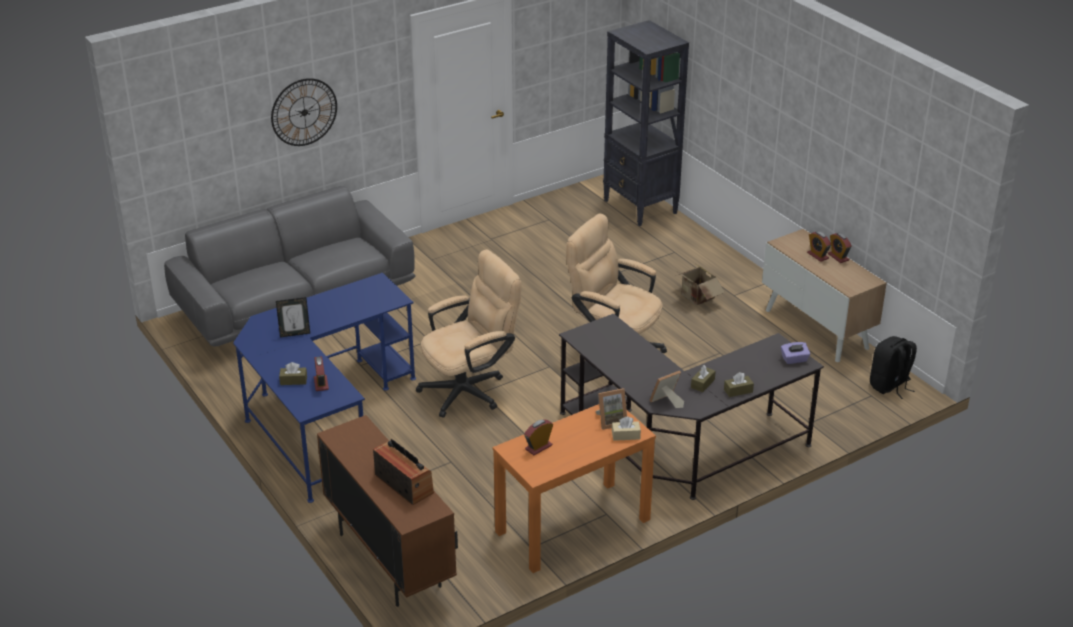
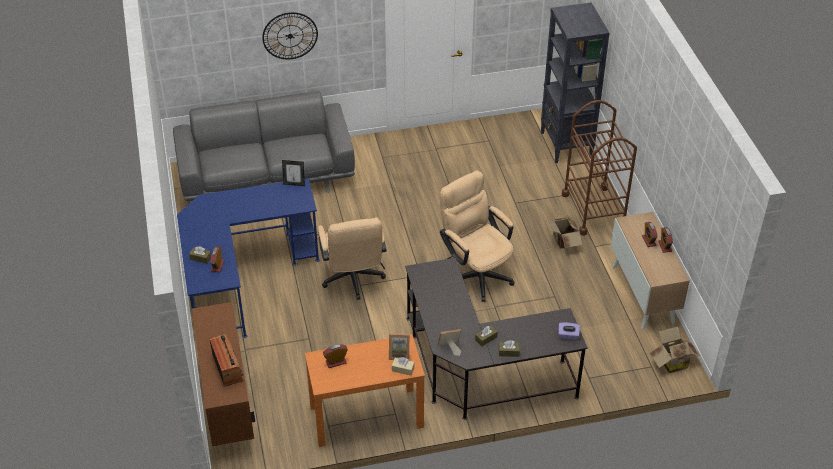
camera: 20 degrees right, 10 degrees up
picture frame [276,297,310,337] -> picture frame moved to [282,160,305,186]
beige office chair [416,249,521,418] -> beige office chair turned 90 degrees clockwise [318,217,387,300]
black backpack [870,336,917,399] -> cardboard box [650,326,700,373]
none -> brown cart [562,100,637,235]

